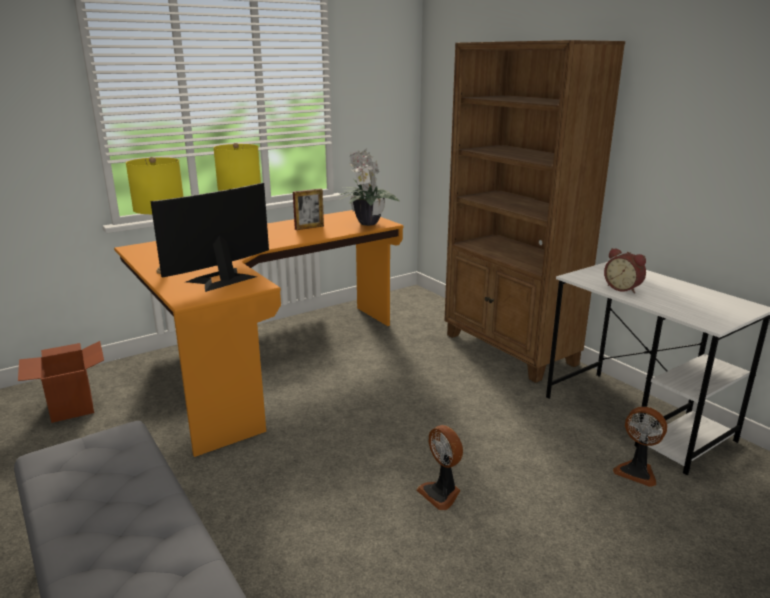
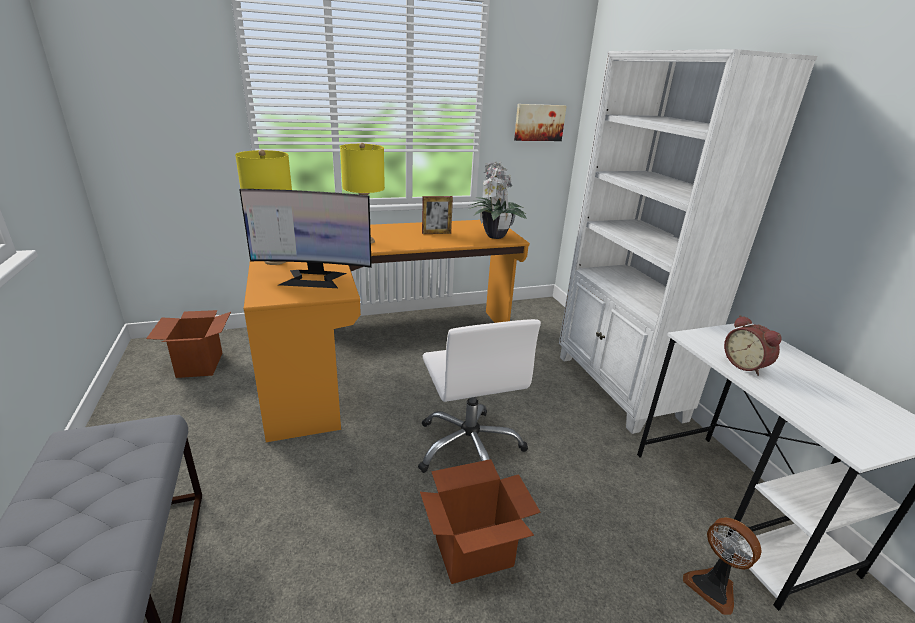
camera: 15 degrees right, 5 degrees up
monitor [151,183,269,292] -> monitor turned 150 degrees counterclockwise [239,189,372,288]
fan [417,425,463,510] -> cardboard box [420,459,541,584]
brown bookcase [444,40,625,383] -> white bookcase [559,49,817,434]
none -> white office chair [418,319,541,473]
none -> picture [514,104,566,141]

